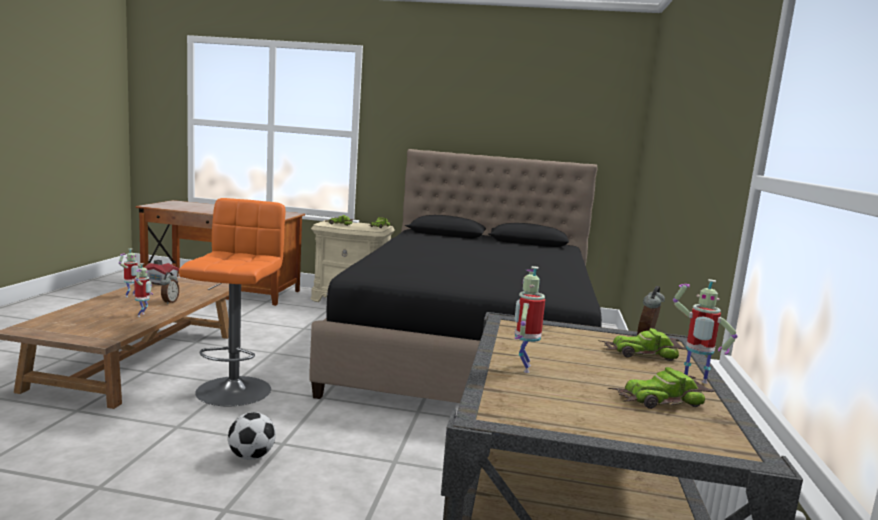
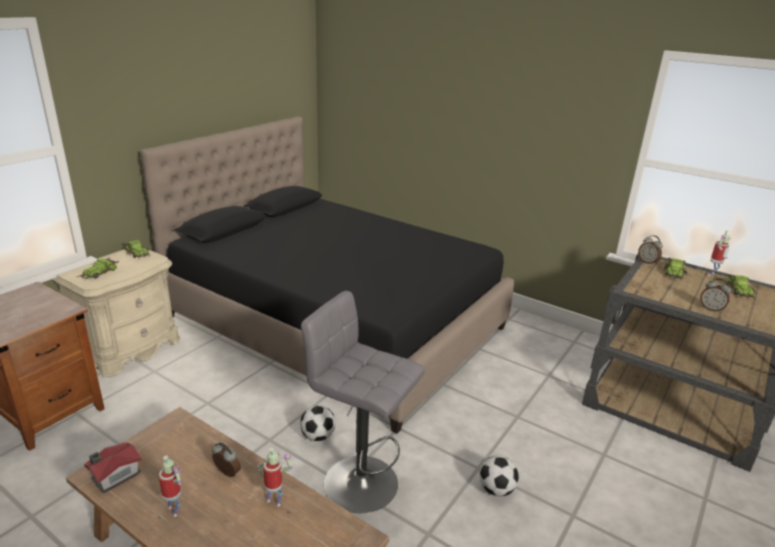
camera: 65 degrees left, 15 degrees up
orange stool [179,198,285,406] -> grey stool [301,291,425,513]
toy robot [514,266,545,373] -> alarm clock [700,279,731,313]
none -> football [300,405,336,441]

